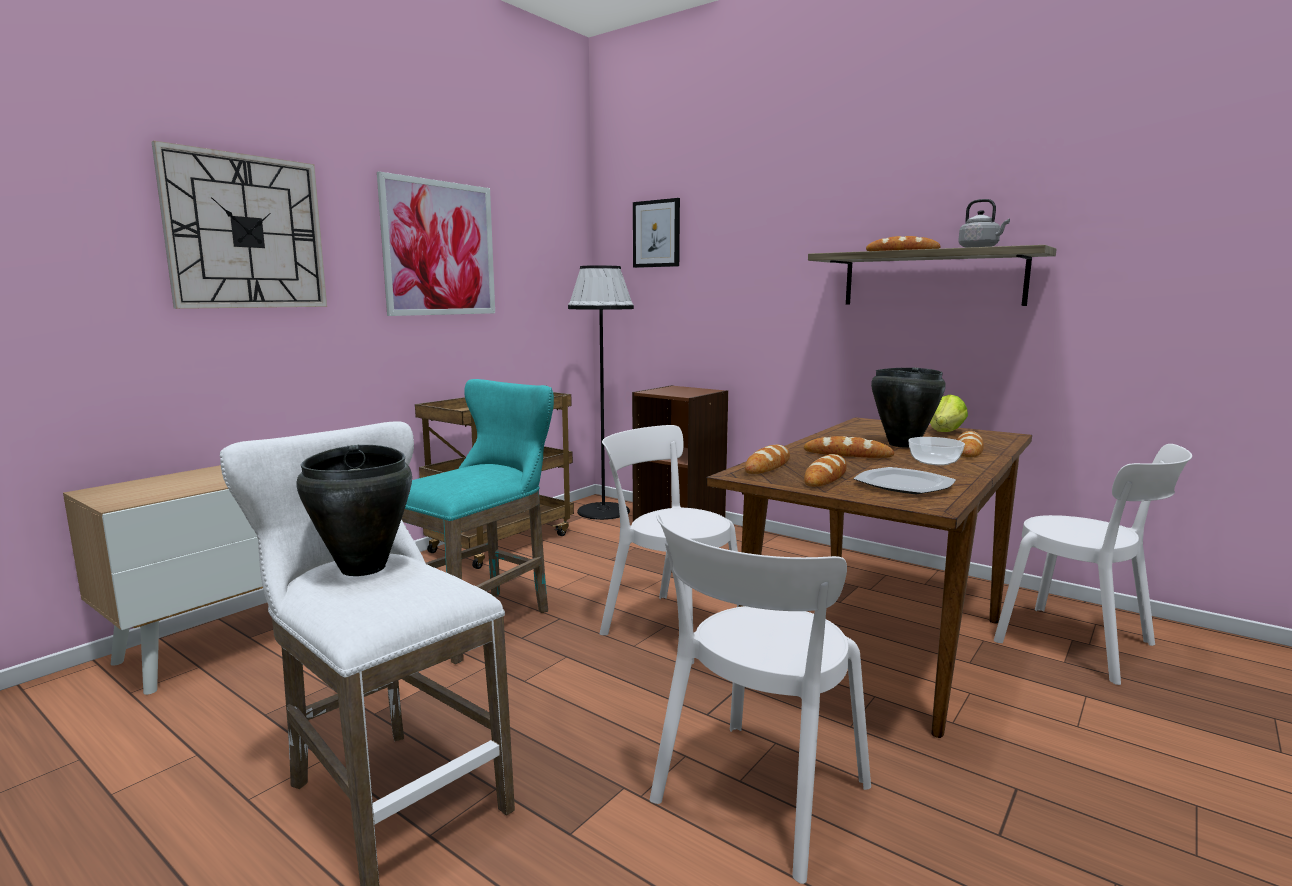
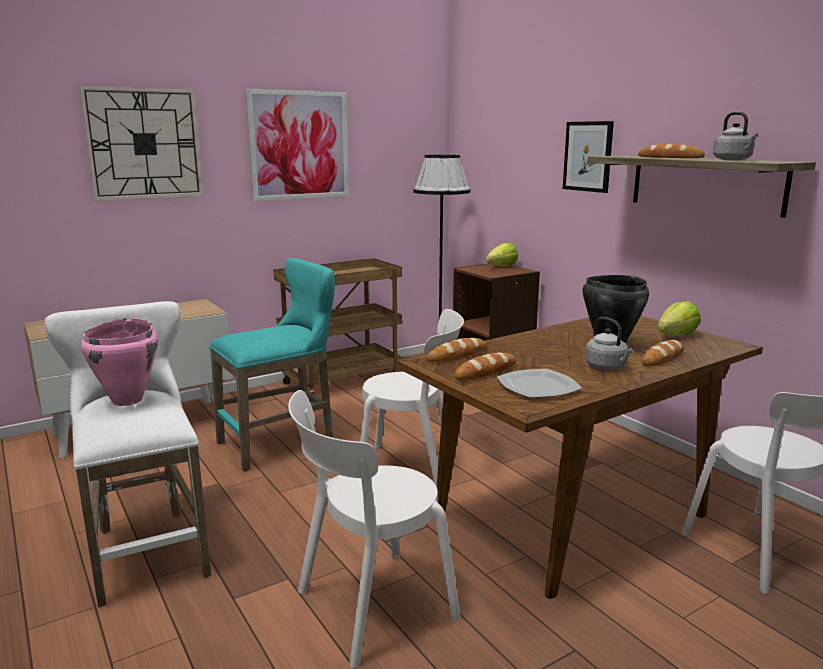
camera: 20 degrees right, 5 degrees up
black cooking pot [296,445,412,576] -> pink cooking pot [81,318,158,406]
white chair [599,425,739,664] -> white chair turned 135 degrees clockwise [360,309,464,487]
picture [633,198,680,268] -> picture moved to [563,121,614,193]
bread [804,436,894,458] -> none
bowl [908,437,965,465] -> grey kettle [585,317,634,370]
none -> lettuce [486,242,518,267]

